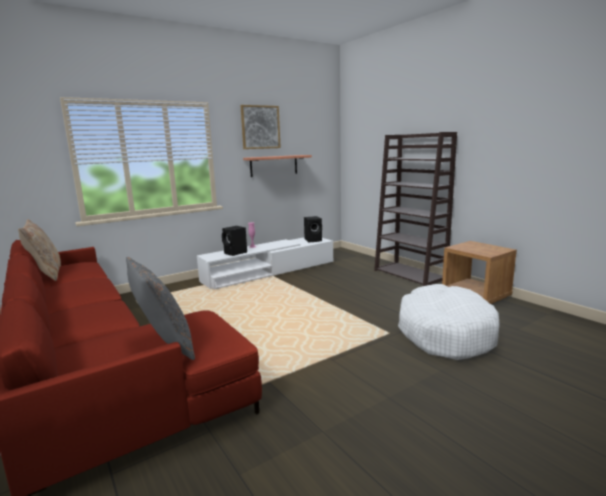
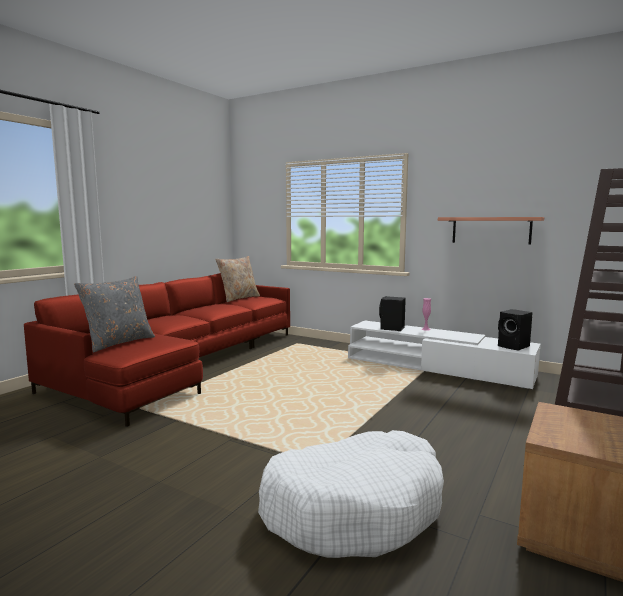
camera: 65 degrees right, 5 degrees down
picture [240,105,281,149] -> none

